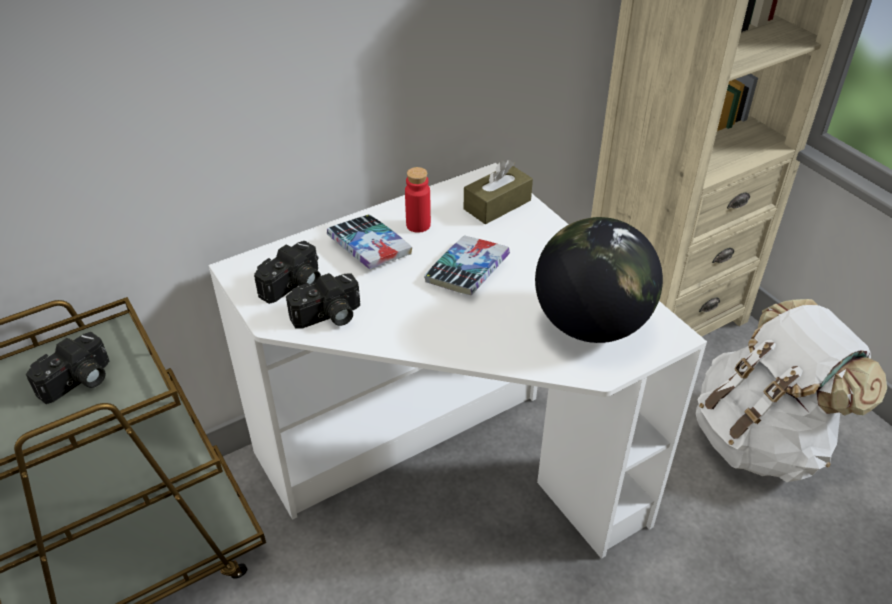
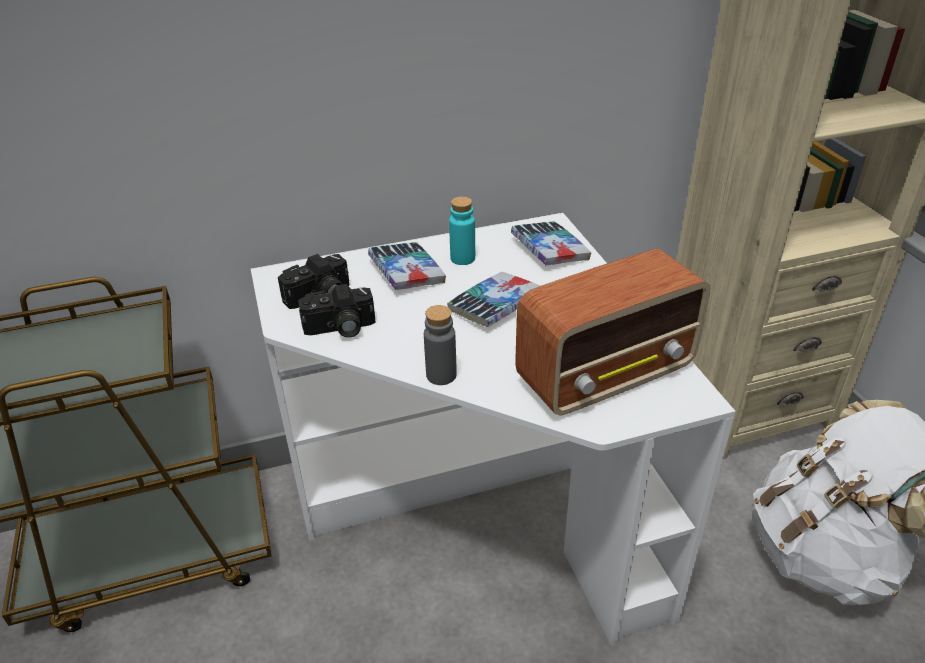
camera: 15 degrees right, 5 degrees down
camera [26,332,109,404] -> none
red bottle [405,167,431,233] -> turquoise bottle [449,196,475,265]
brown tissue box [464,160,533,224] -> book [511,221,591,265]
globe [535,217,663,343] -> radio [515,249,710,415]
none -> grey bottle [424,305,457,385]

